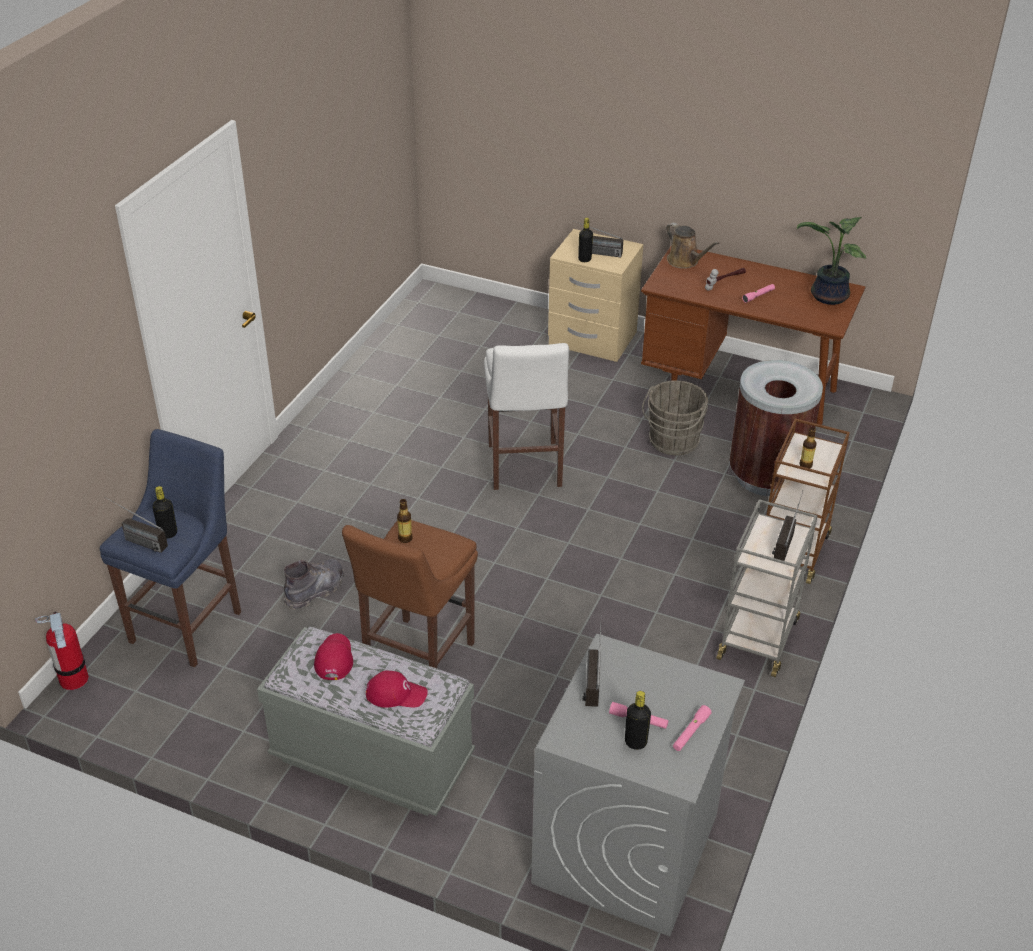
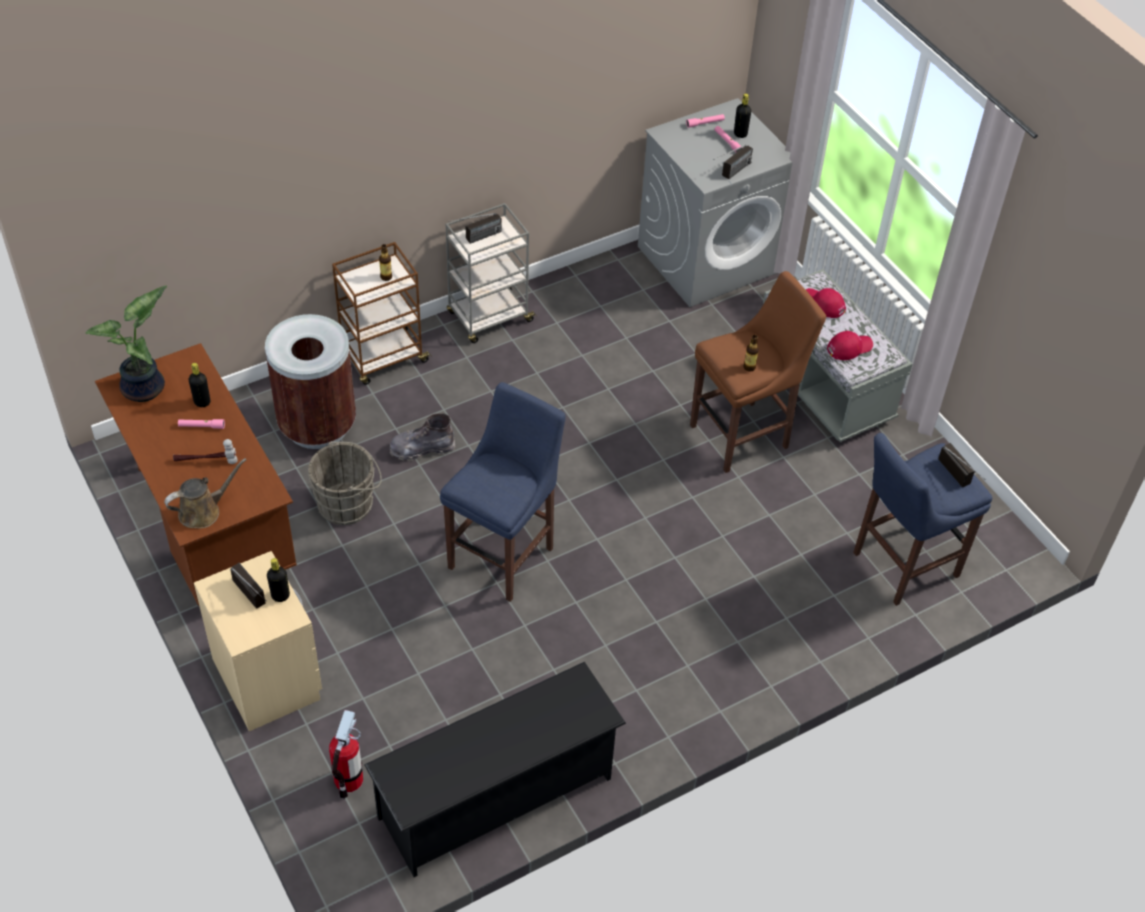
camera: 145 degrees left, 10 degrees up
fire extinguisher [35,612,89,690] -> fire extinguisher moved to [329,710,363,799]
black bottle [152,486,177,539] -> black bottle moved to [189,363,211,407]
grey boot [284,559,344,610] -> grey boot moved to [390,413,456,461]
red cap [314,633,353,680] -> red cap turned 150 degrees counterclockwise [827,331,873,360]
white stool [484,343,569,490] -> blue stool [440,382,566,602]
brown watering can [666,223,719,269] -> brown watering can turned 60 degrees clockwise [164,458,246,529]
none -> black shoe rack [364,662,626,877]

